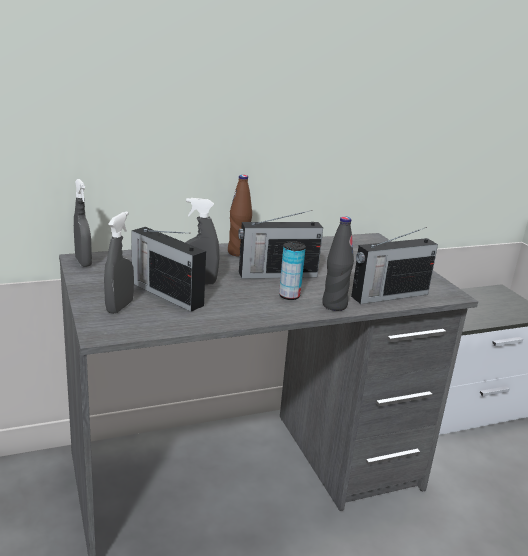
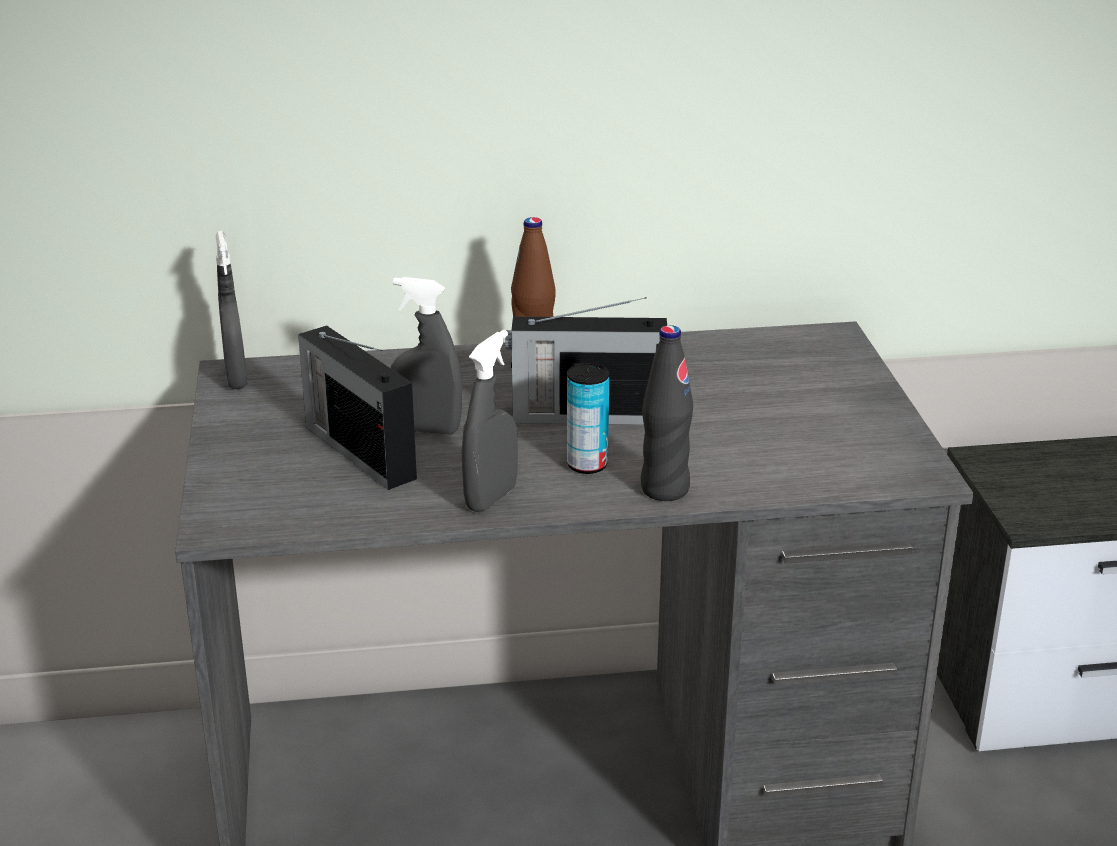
camera: 15 degrees right, 5 degrees up
grey spray bottle [104,211,134,314] -> grey spray bottle moved to [462,330,518,512]
radio [351,227,438,304] -> none

